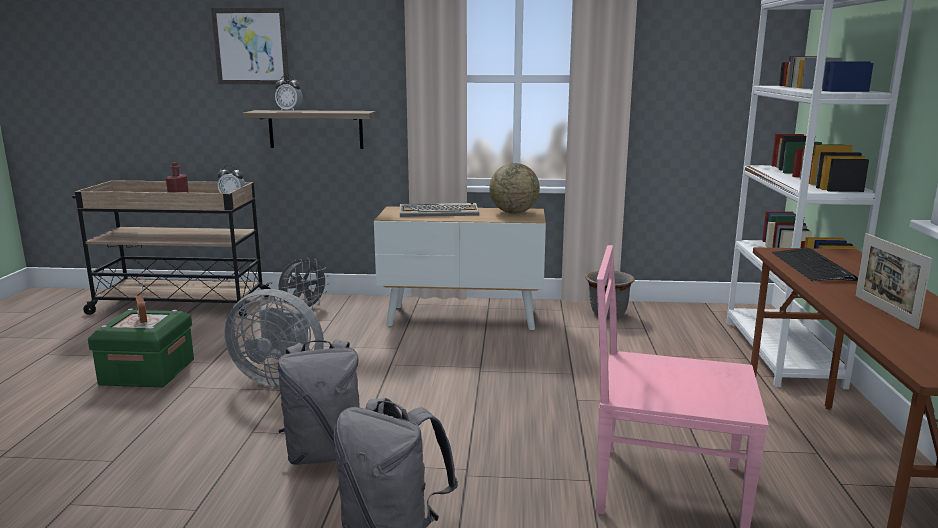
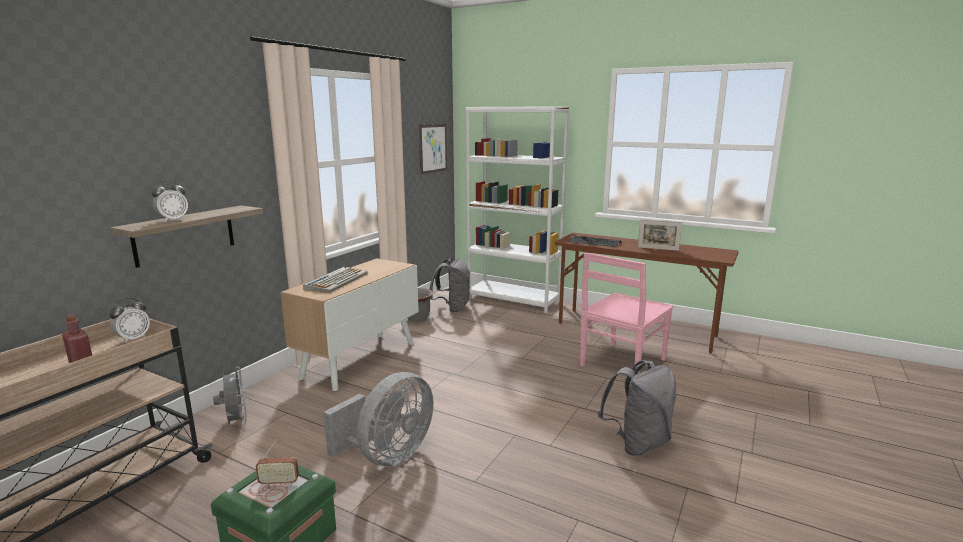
camera: 65 degrees left, 0 degrees up
picture [211,8,289,84] -> picture moved to [419,124,447,174]
grey backpack [277,339,360,465] -> grey backpack moved to [430,258,470,313]
globe [489,163,540,214] -> none

